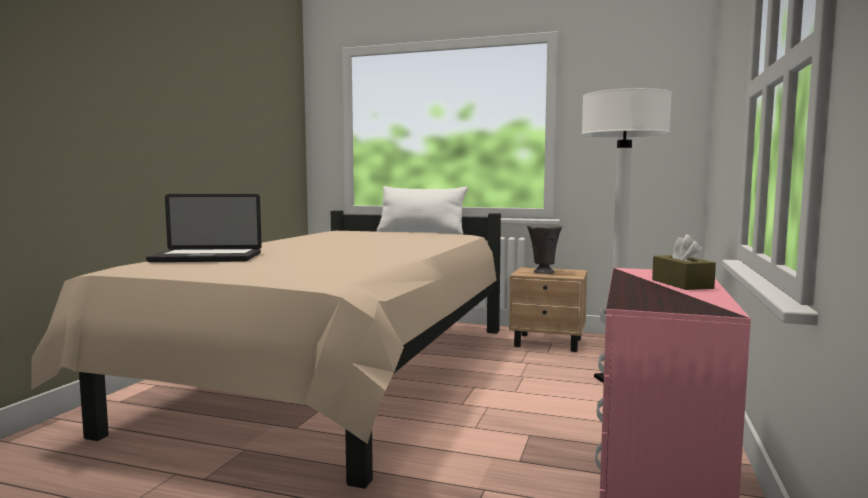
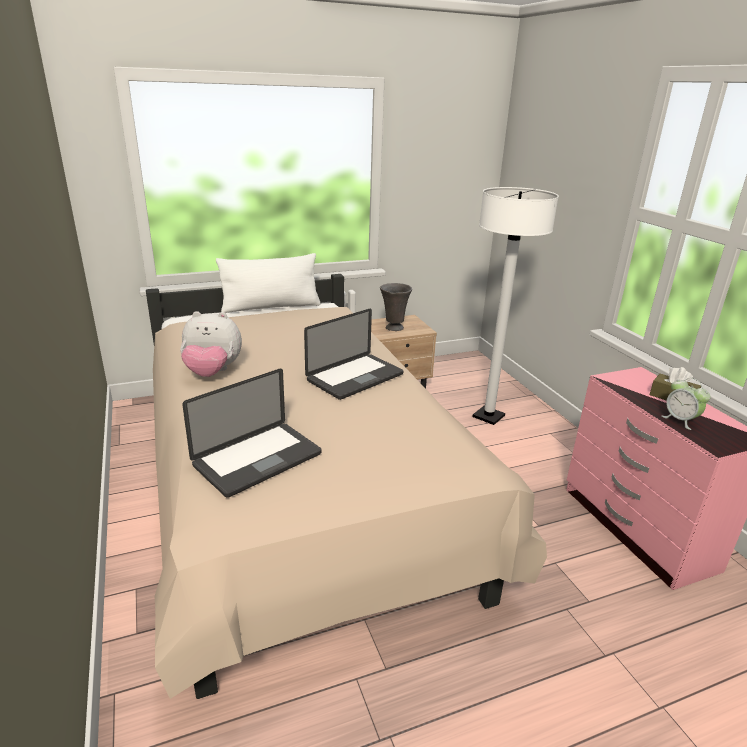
camera: 40 degrees left, 20 degrees up
none -> plush toy [180,311,242,377]
none -> laptop [304,309,403,400]
none -> alarm clock [662,378,711,430]

